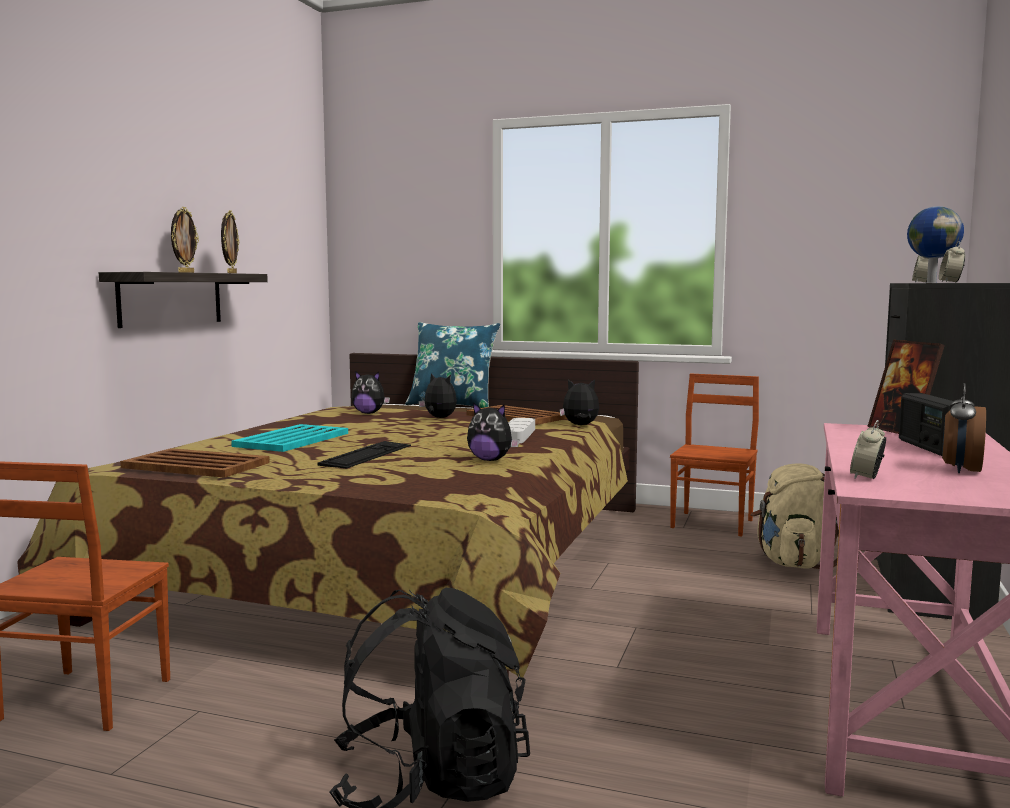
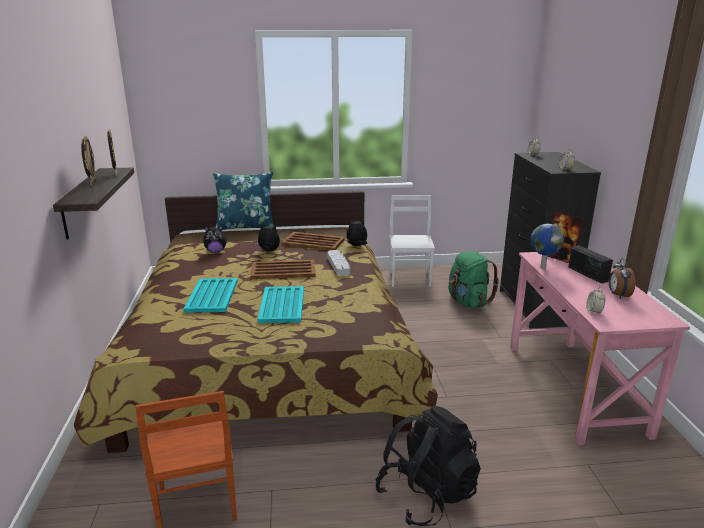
camera: 25 degrees left, 15 degrees up
brown tray [120,448,270,478] -> brown tray moved to [250,260,315,279]
keyboard [318,441,411,468] -> turquoise tray [257,286,304,323]
plush toy [467,403,519,461] -> none
brown chair [670,373,759,536] -> white chair [390,195,435,287]
beige backpack [750,464,839,569] -> green backpack [449,251,499,308]
globe [907,206,964,283] -> globe moved to [531,224,564,269]

